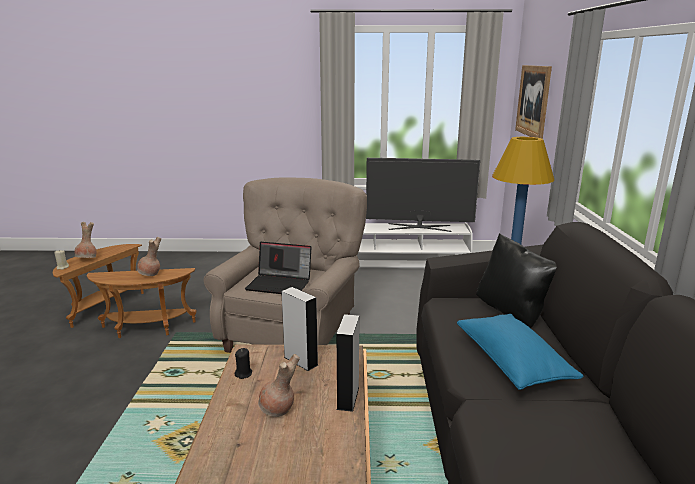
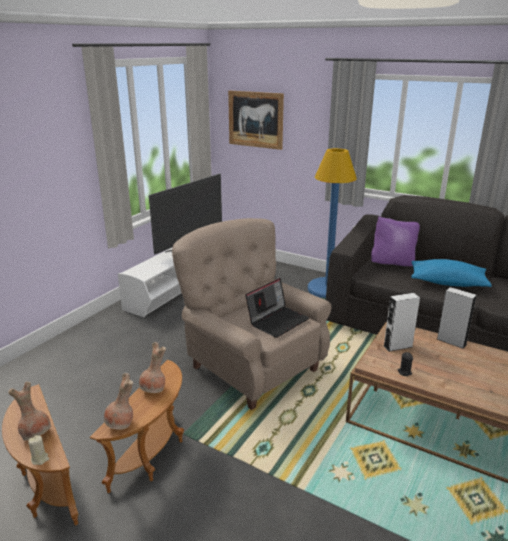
camera: 60 degrees left, 5 degrees up
brown vase [258,354,300,417] -> brown vase moved to [104,373,133,430]
black pillow [476,233,556,328] -> purple pillow [371,216,420,266]

